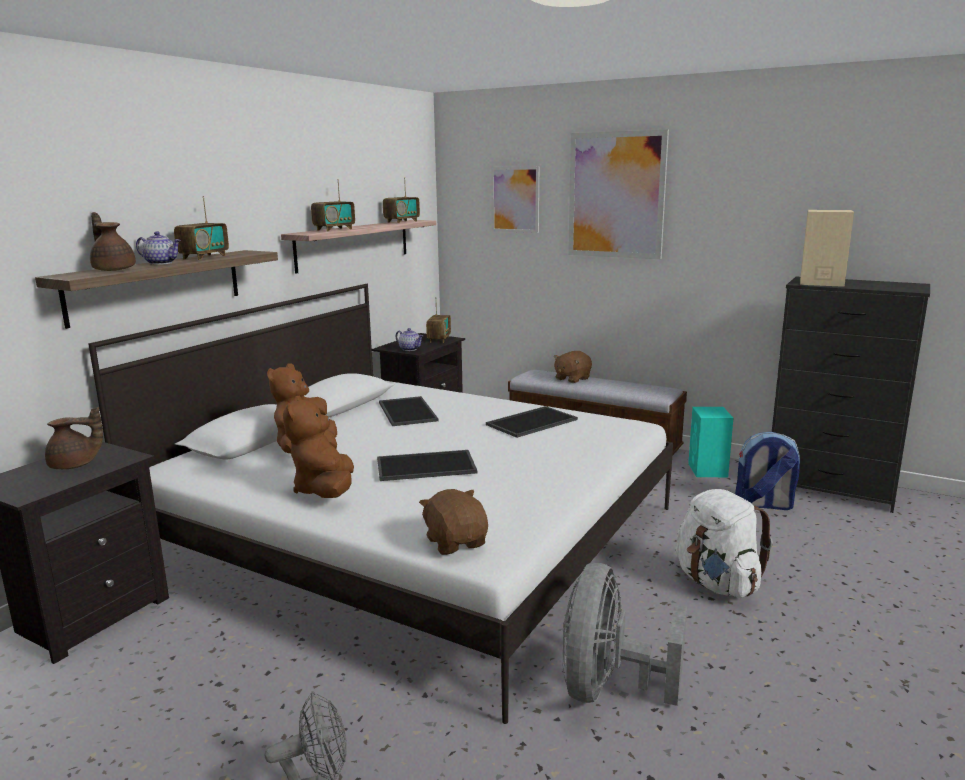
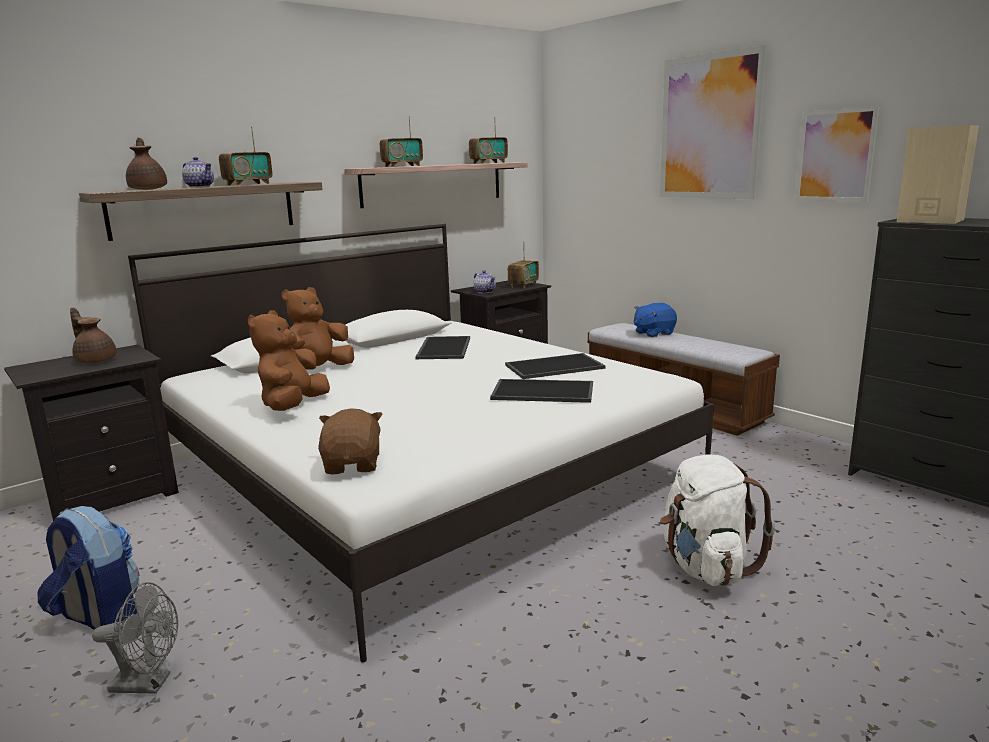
camera: 20 degrees right, 0 degrees up
brown teapot [45,407,103,469] -> brown teapot turned 150 degrees counterclockwise [70,308,117,364]
tray [377,450,477,481] -> tray moved to [490,379,593,403]
picture [491,166,539,233] -> picture moved to [795,106,879,202]
brown plush toy [554,351,592,383] -> blue plush toy [634,303,677,337]
grey fan [562,563,687,706] -> none
turquoise speaker [688,407,733,477] -> none
backpack [735,432,800,510] -> backpack moved to [37,506,140,630]

